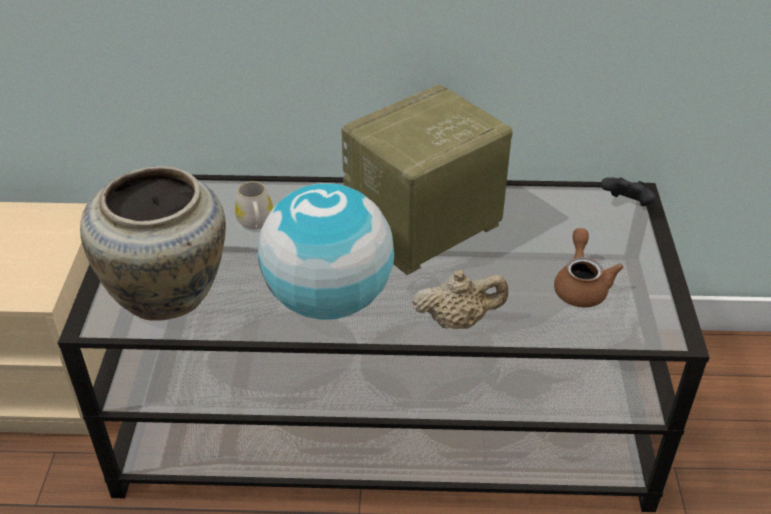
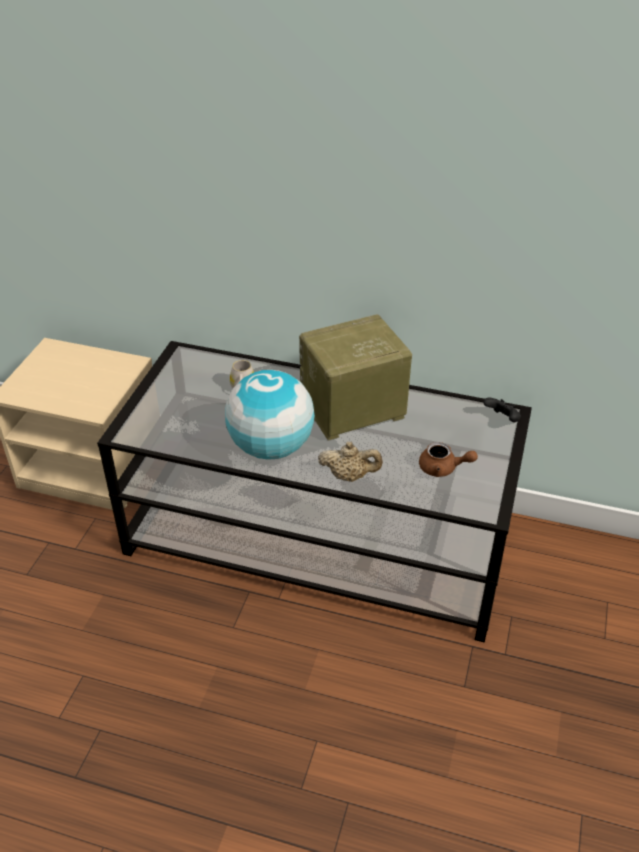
camera: 15 degrees right, 0 degrees up
beige vase [80,166,226,321] -> none
brown teapot [554,228,623,308] -> brown teapot turned 90 degrees clockwise [419,442,478,477]

